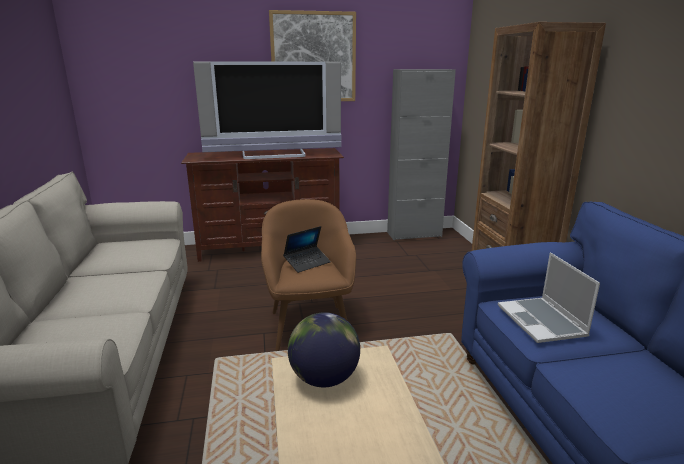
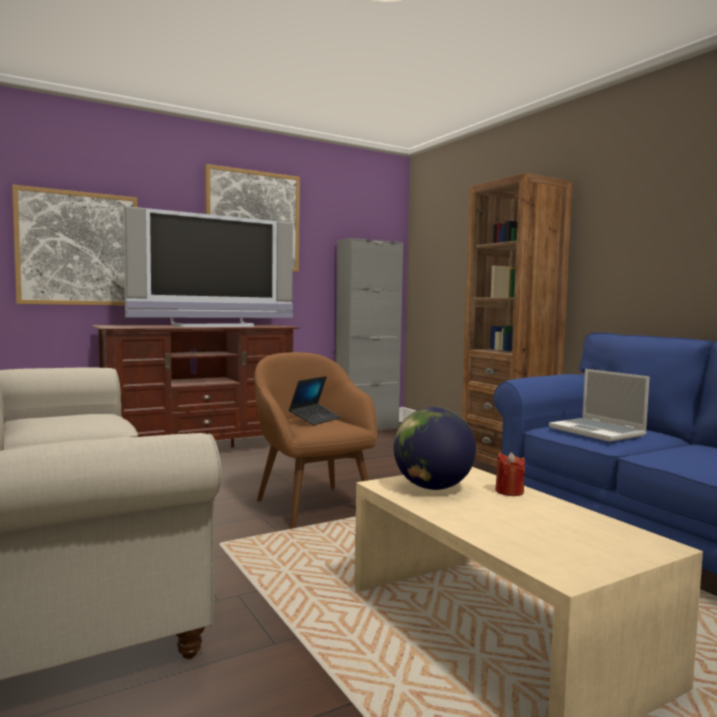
camera: 20 degrees left, 15 degrees down
none -> picture [12,185,138,306]
none -> red candle [495,452,525,496]

